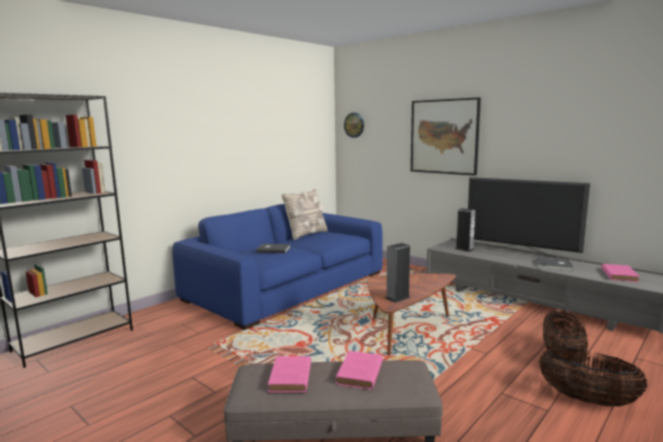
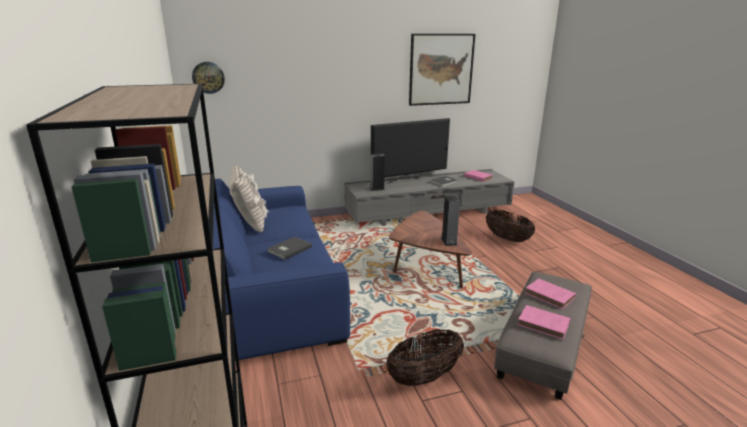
camera: 60 degrees left, 10 degrees up
picture [411,97,481,176] -> picture moved to [409,34,475,106]
basket [539,348,648,407] -> basket moved to [386,329,464,386]

